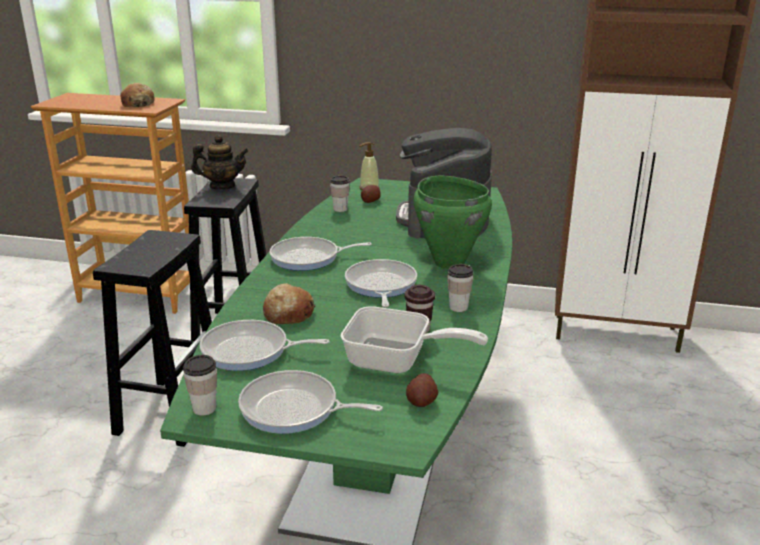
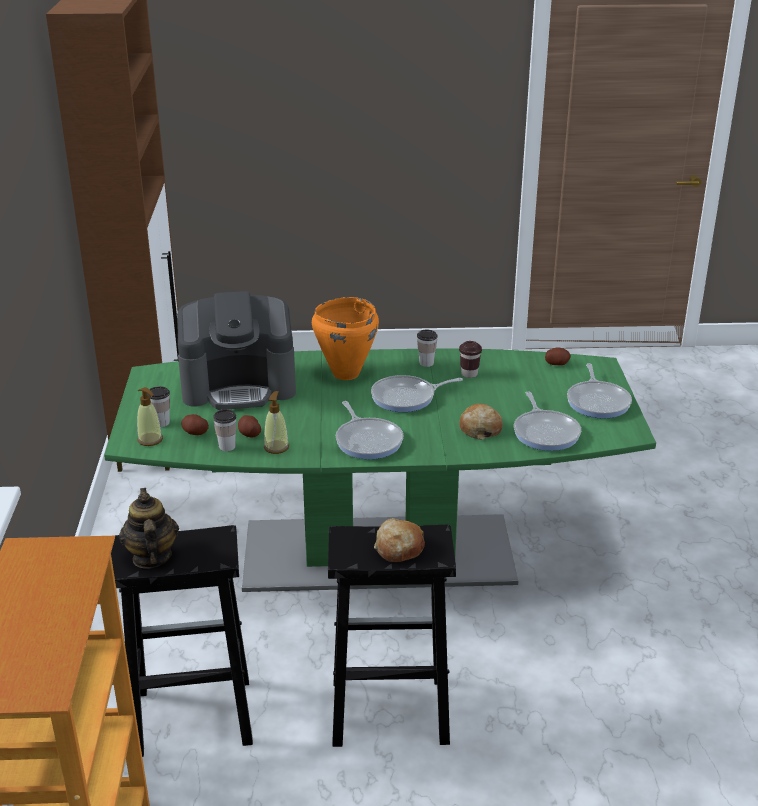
camera: 105 degrees left, 5 degrees up
bread [120,83,155,107] -> bread moved to [374,518,425,562]
cup [183,355,217,416] -> cup moved to [147,386,170,427]
frying pan [340,306,488,373] -> none
green cooking pot [413,176,492,269] -> orange cooking pot [312,297,379,380]
none -> potato [238,415,261,437]
none -> soap dispenser [264,391,289,454]

